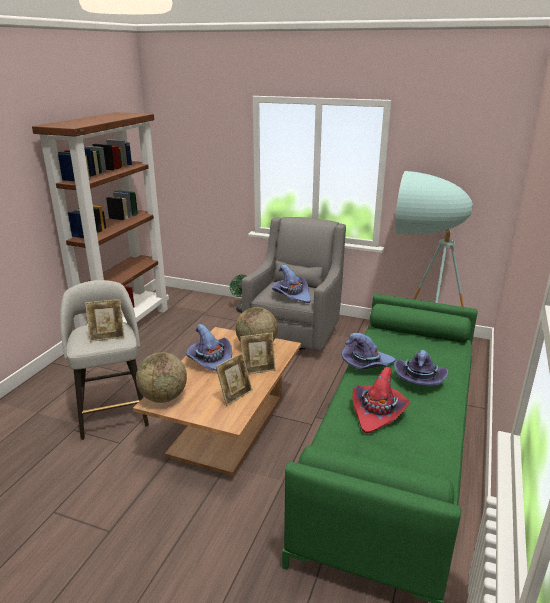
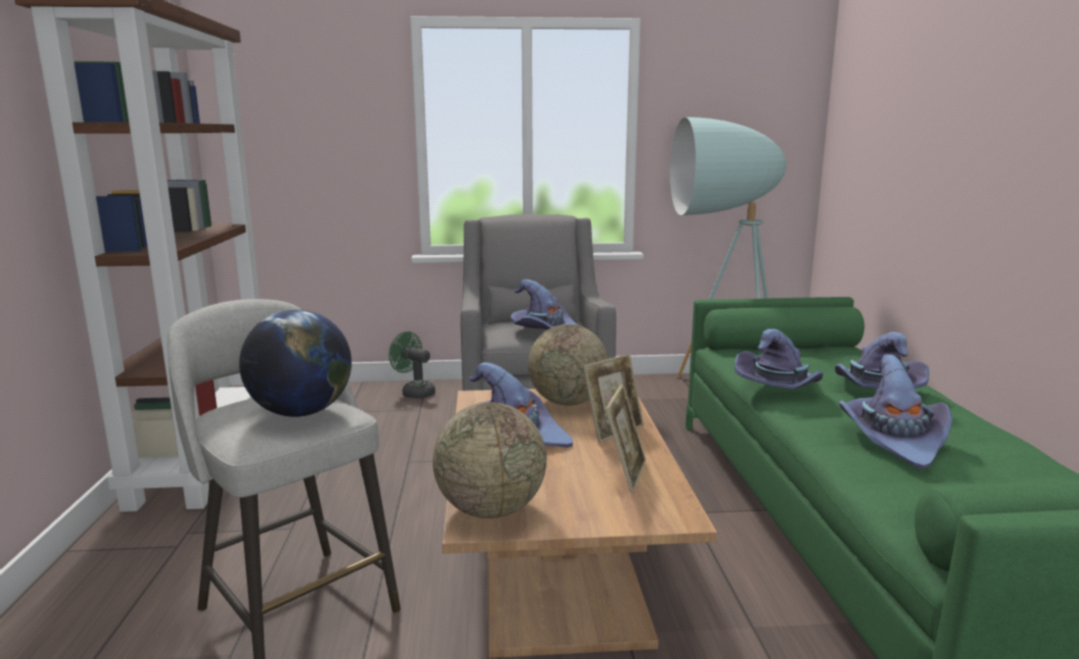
camera: 25 degrees left, 10 degrees down
picture frame [85,299,125,342] -> globe [239,309,352,417]
red hat [352,367,410,433] -> purple hat [838,354,952,469]

